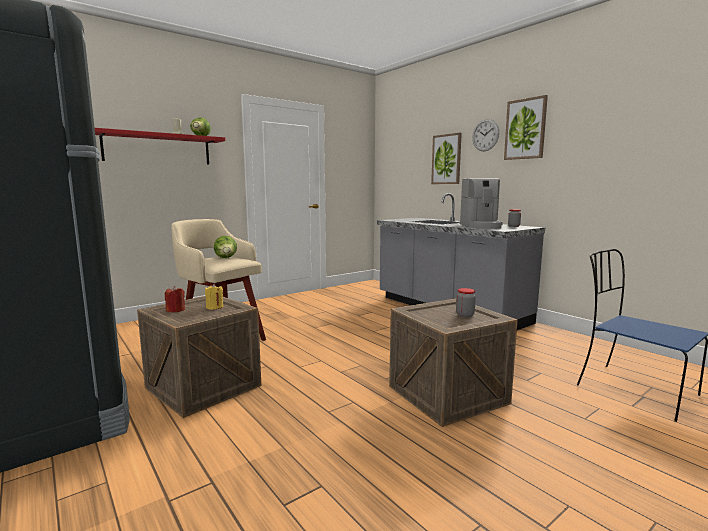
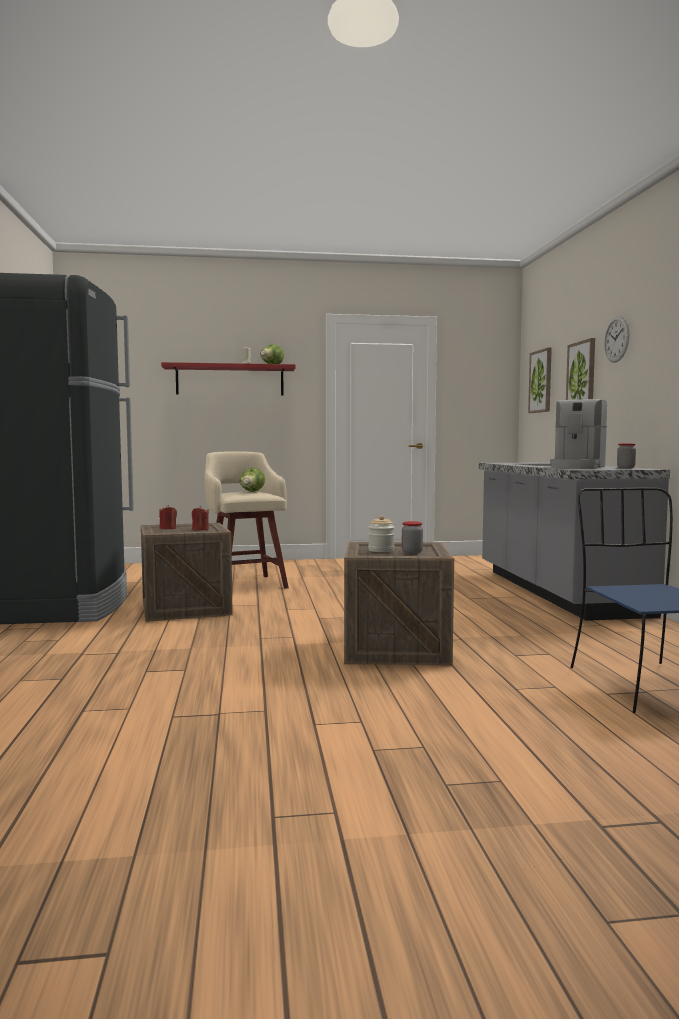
camera: 30 degrees right, 5 degrees down
yellow candle [205,284,223,310] -> red candle [192,506,209,531]
picture [504,95,548,160] -> picture moved to [528,347,552,413]
none -> jar [368,515,395,552]

